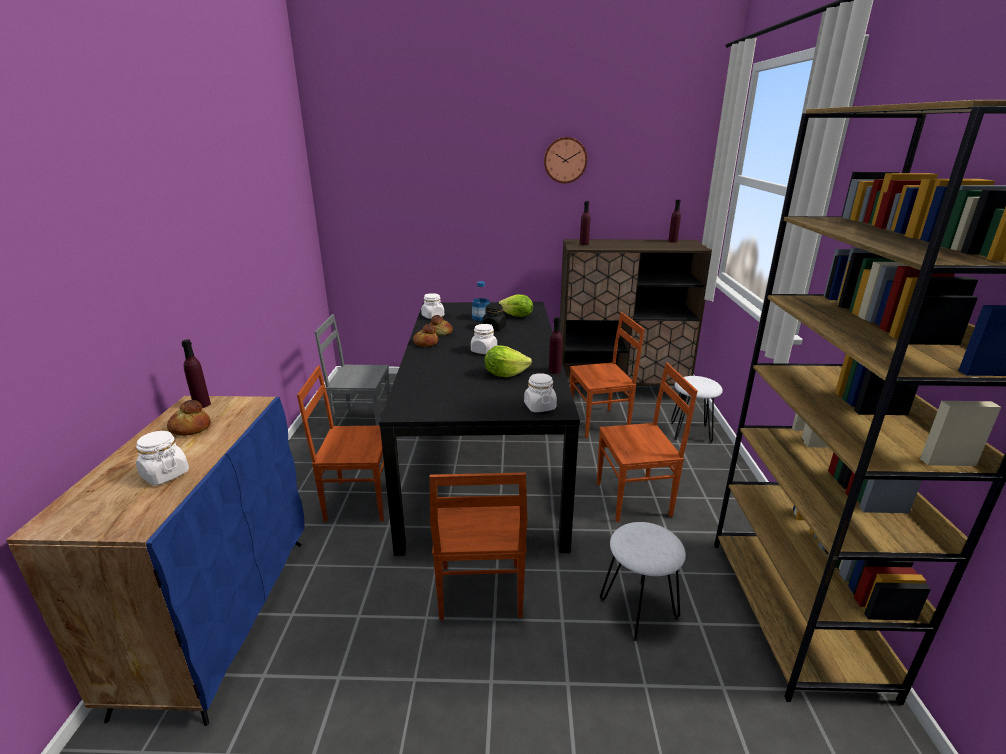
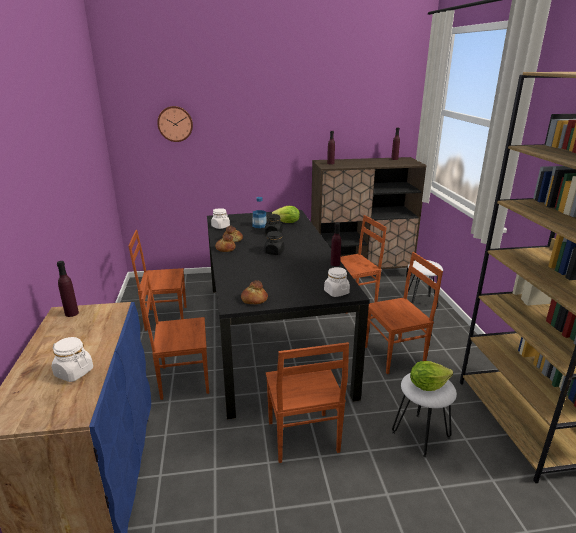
camera: 10 degrees left, 0 degrees up
bread [167,400,211,436] -> bread moved to [241,280,268,304]
grey chair [315,314,390,426] -> brown chair [128,230,187,331]
white jar [471,324,497,354] -> black jar [264,231,284,255]
lettuce [484,345,532,377] -> lettuce moved to [410,361,453,391]
wall clock [544,137,587,183] -> wall clock moved to [157,106,193,142]

